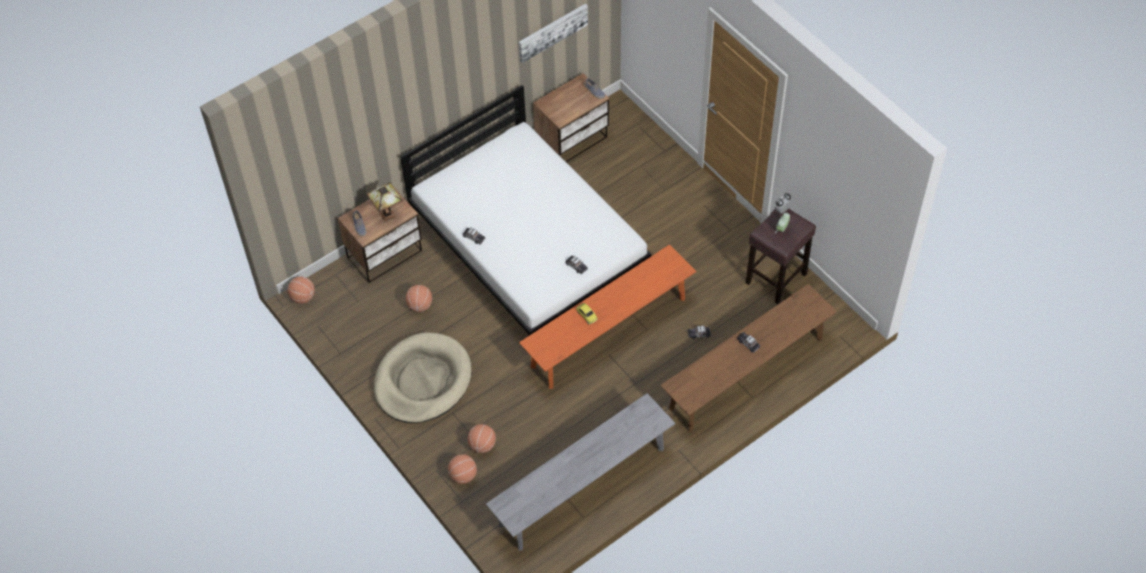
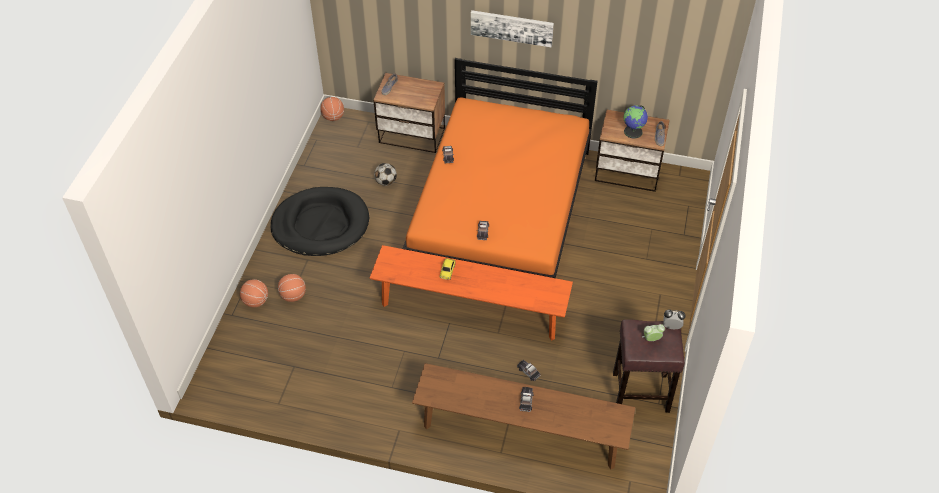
camera: 50 degrees right, 5 degrees down
table lamp [367,182,402,222] -> none
beige dog bed [374,332,472,423] -> black dog bed [271,187,370,256]
white bed [400,85,651,336] -> orange bed [402,58,598,278]
basketball [406,285,432,312] -> football [374,163,397,186]
grey bench [486,393,675,551] -> none
picture [519,4,588,63] -> picture moved to [471,10,554,47]
none -> globe [623,105,648,139]

